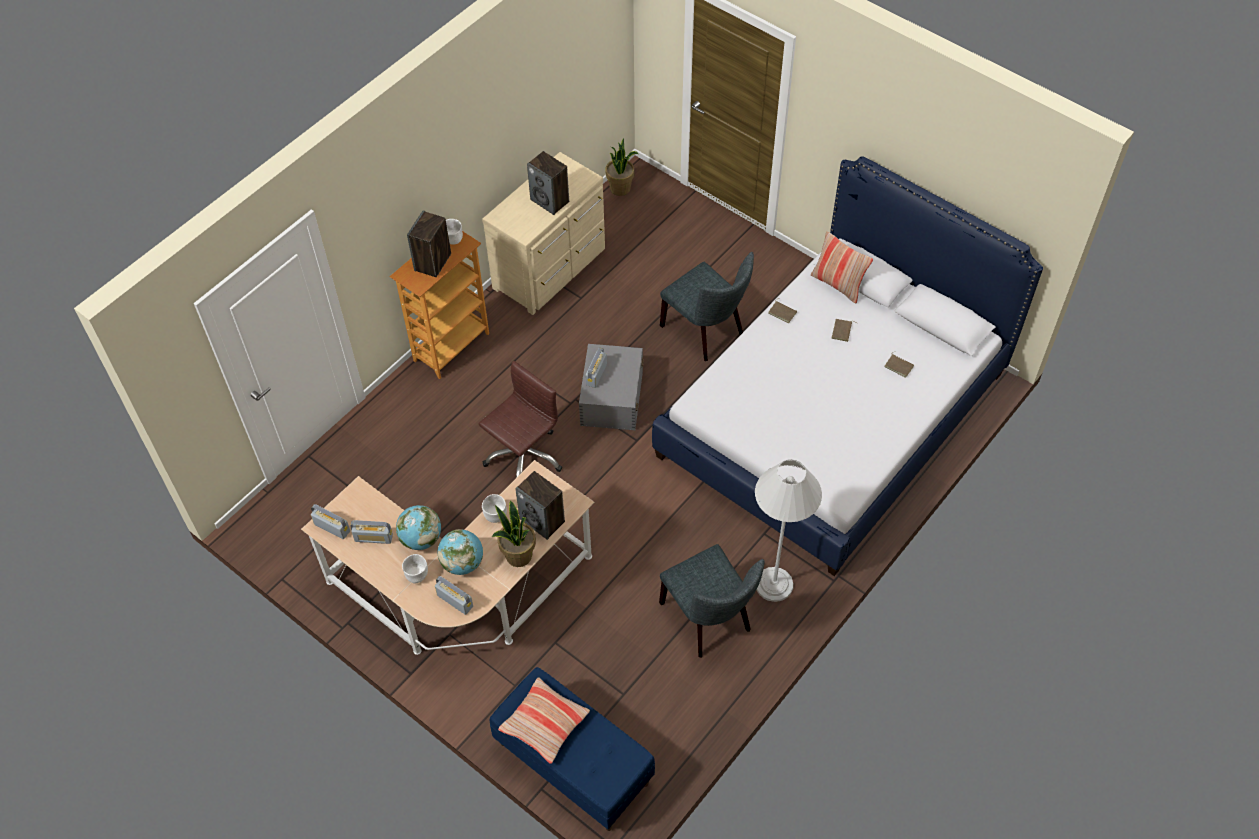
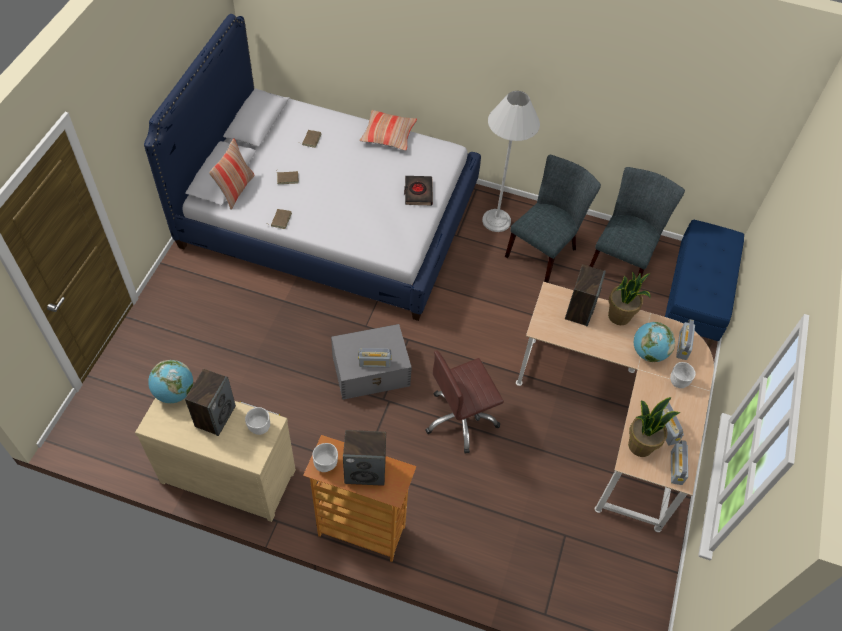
camera: 115 degrees left, 0 degrees up
globe [396,505,441,550] -> globe moved to [148,360,193,403]
brown office chair [479,361,562,478] -> brown office chair turned 45 degrees counterclockwise [425,351,504,454]
white bowl [482,494,507,523] -> white bowl moved to [245,407,270,435]
pillow [498,677,590,764] -> pillow moved to [359,110,417,151]
potted plant [606,138,638,196] -> potted plant moved to [628,397,680,457]
grey chair [660,252,754,361] -> grey chair moved to [590,167,685,278]
none -> black book [404,176,433,206]

